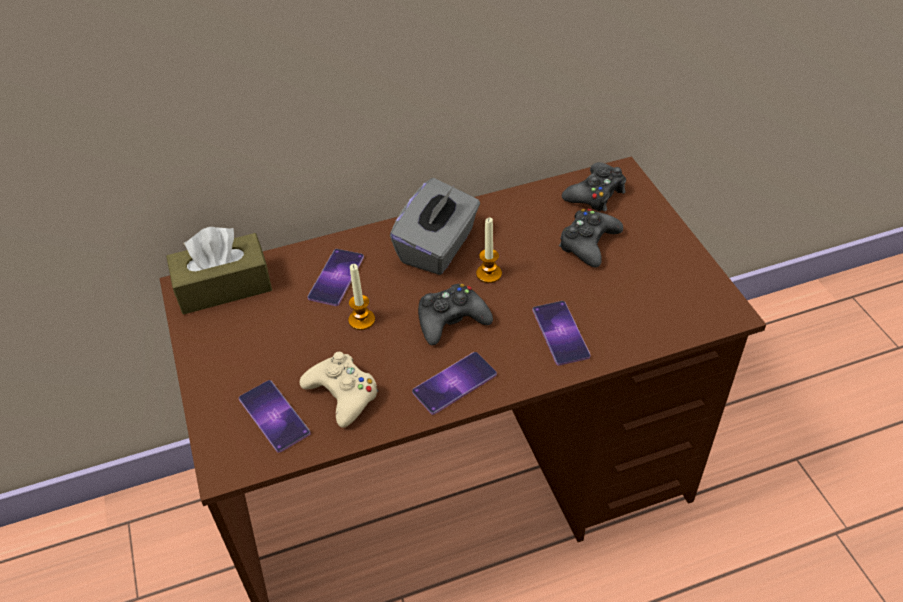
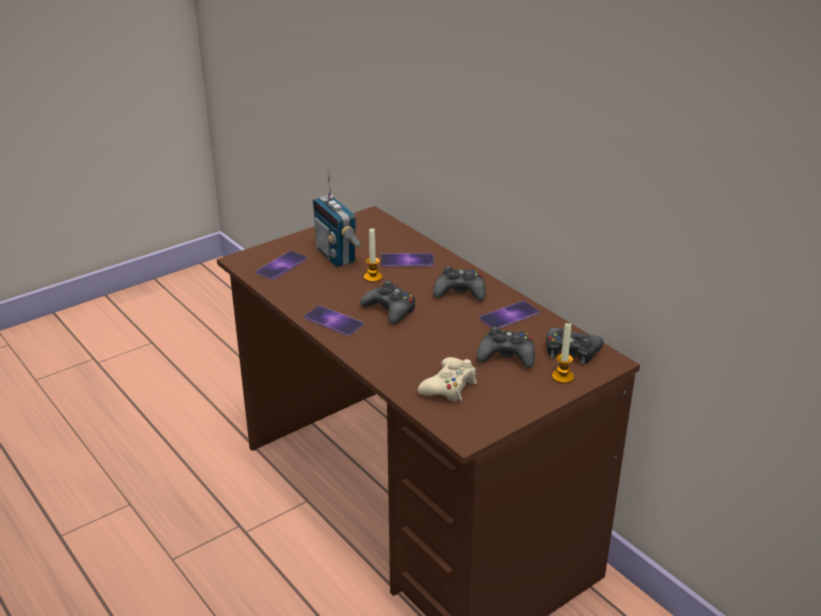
camera: 70 degrees right, 15 degrees down
brown tissue box [166,227,272,314] -> none
beige game controller [300,352,378,428] -> beige game controller moved to [418,357,477,402]
grey tissue box [390,178,480,275] -> black game controller [433,266,486,301]
candle [476,218,502,283] -> candle moved to [552,322,574,383]
phone [533,301,591,366] -> phone moved to [479,301,539,329]
none -> radio [313,168,363,267]

